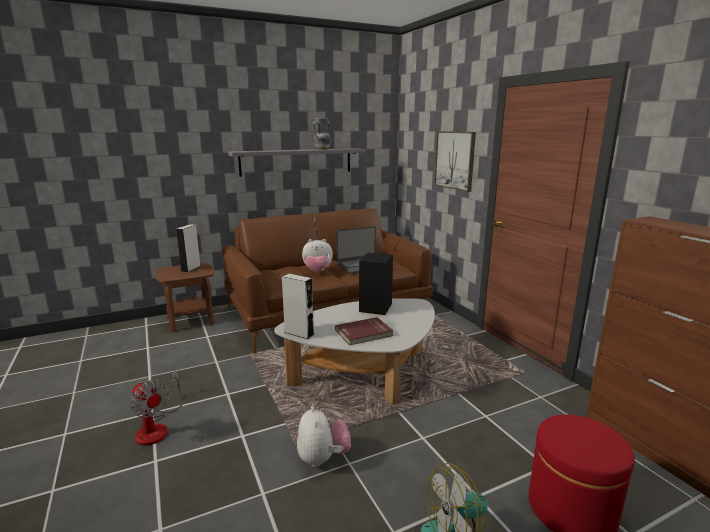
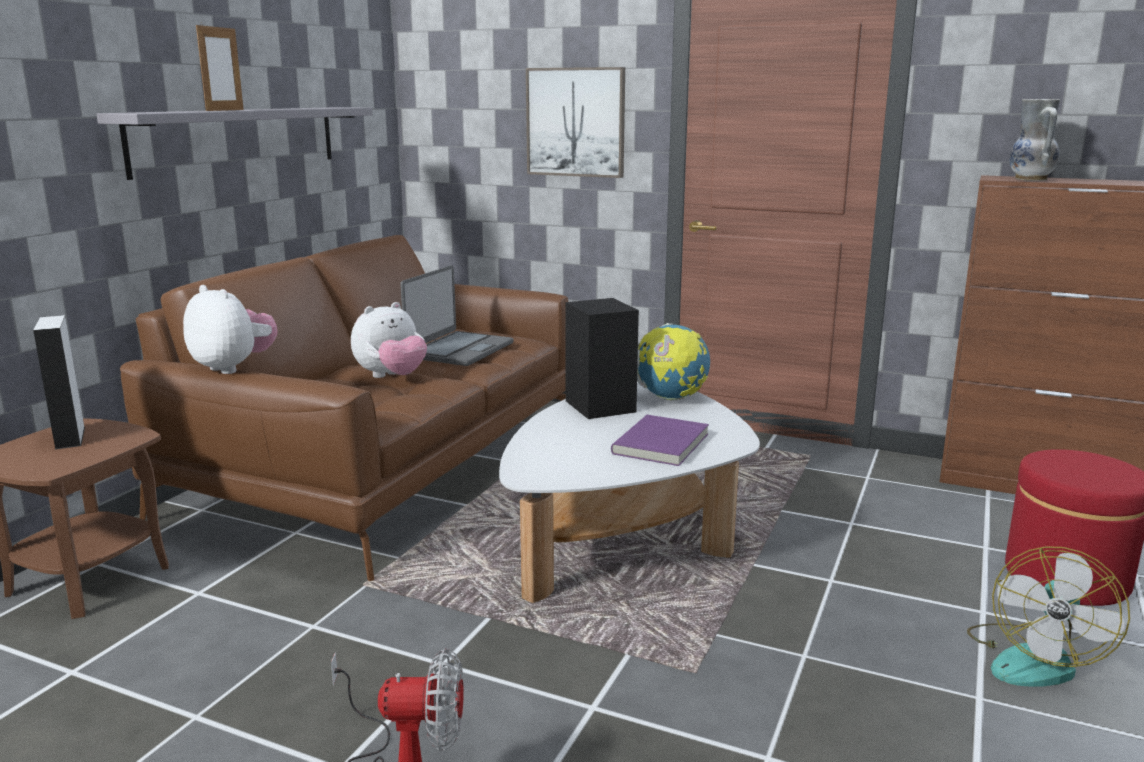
camera: 40 degrees left, 0 degrees up
grey speaker [282,274,314,339] -> none
plush toy [297,406,351,467] -> plush toy moved to [183,285,278,374]
vase [313,118,331,150] -> vase moved to [1009,99,1060,181]
red book [335,317,394,345] -> purple book [611,415,709,466]
none -> picture frame [196,23,244,111]
none -> globe [637,323,710,400]

